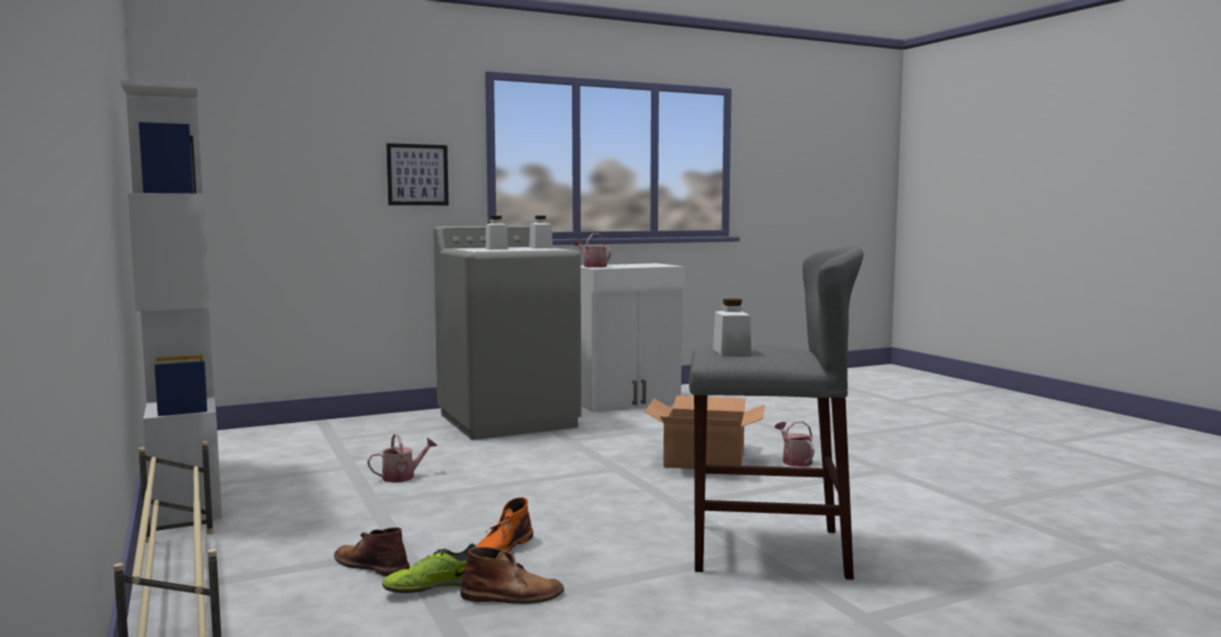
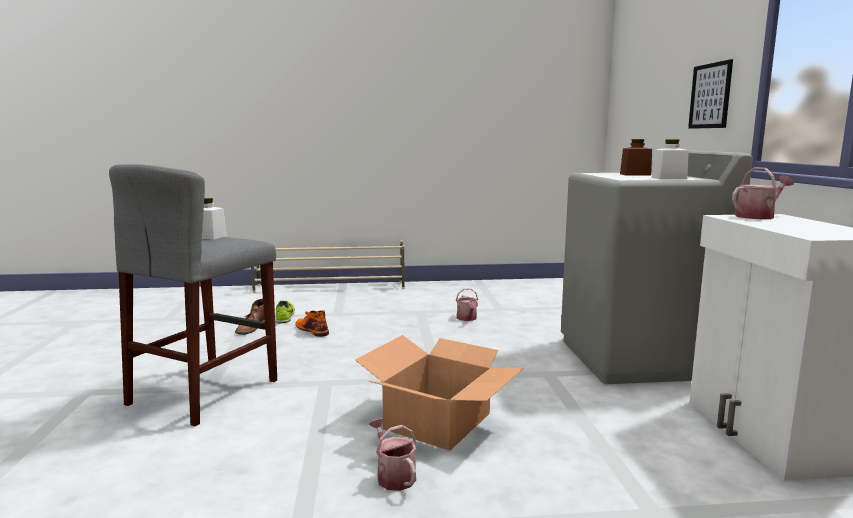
camera: 110 degrees right, 5 degrees up
white bookcase [120,79,222,527] -> none
brown boot [334,527,410,577] -> none
white jar [485,216,508,250] -> brown jar [620,139,652,176]
watering can [775,421,814,467] -> watering can turned 120 degrees counterclockwise [369,418,416,491]

